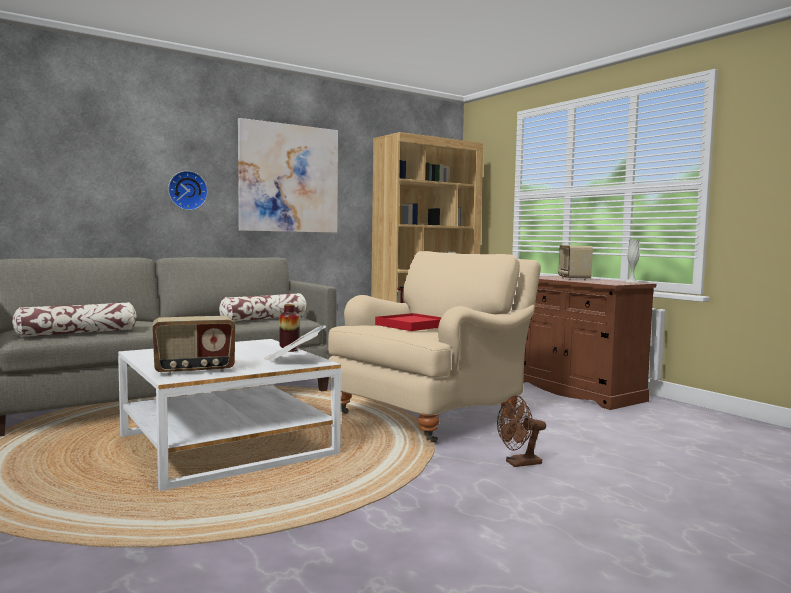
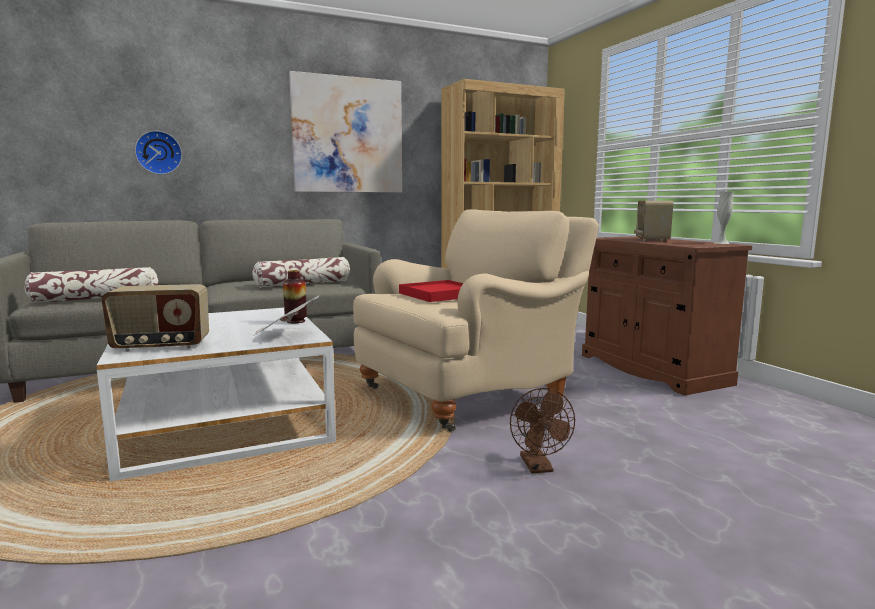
camera: 10 degrees right, 5 degrees up
wall clock [168,171,208,210] -> wall clock moved to [135,131,182,175]
brown fan [497,395,546,467] -> brown fan turned 90 degrees counterclockwise [510,388,575,473]

